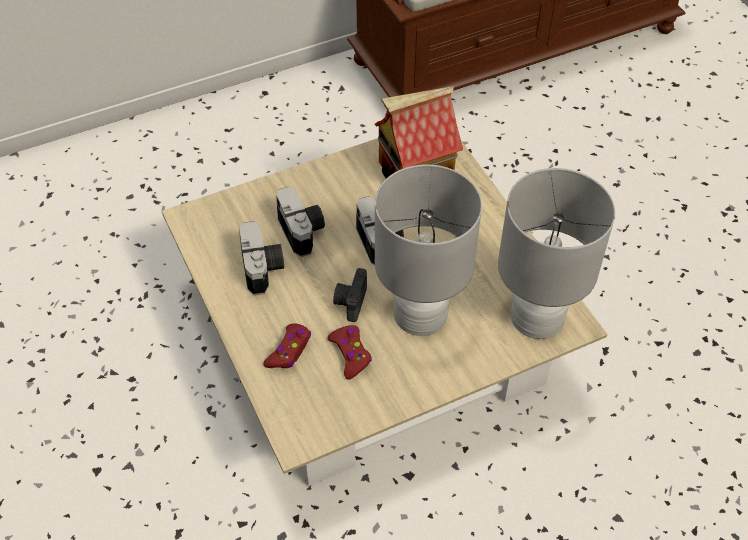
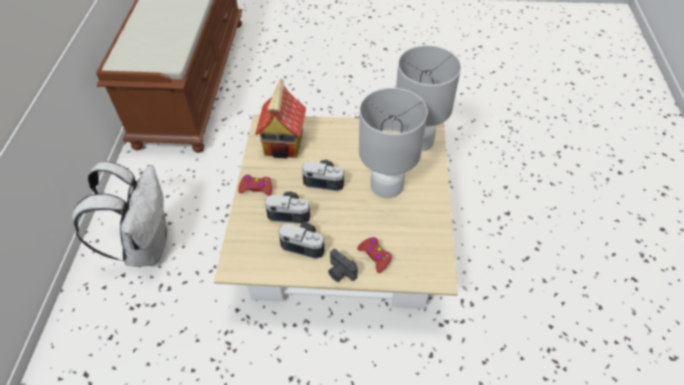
camera: 60 degrees left, 0 degrees up
red game controller [328,325,372,380] -> red game controller moved to [238,175,272,196]
camera [333,268,367,322] -> camera moved to [328,249,358,282]
none -> white backpack [72,161,168,267]

